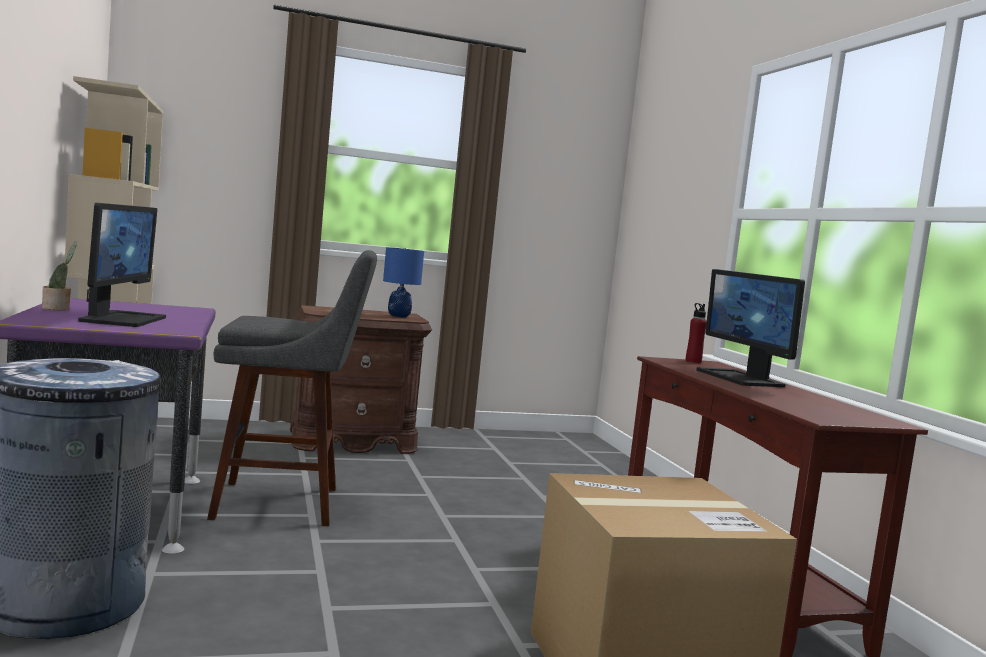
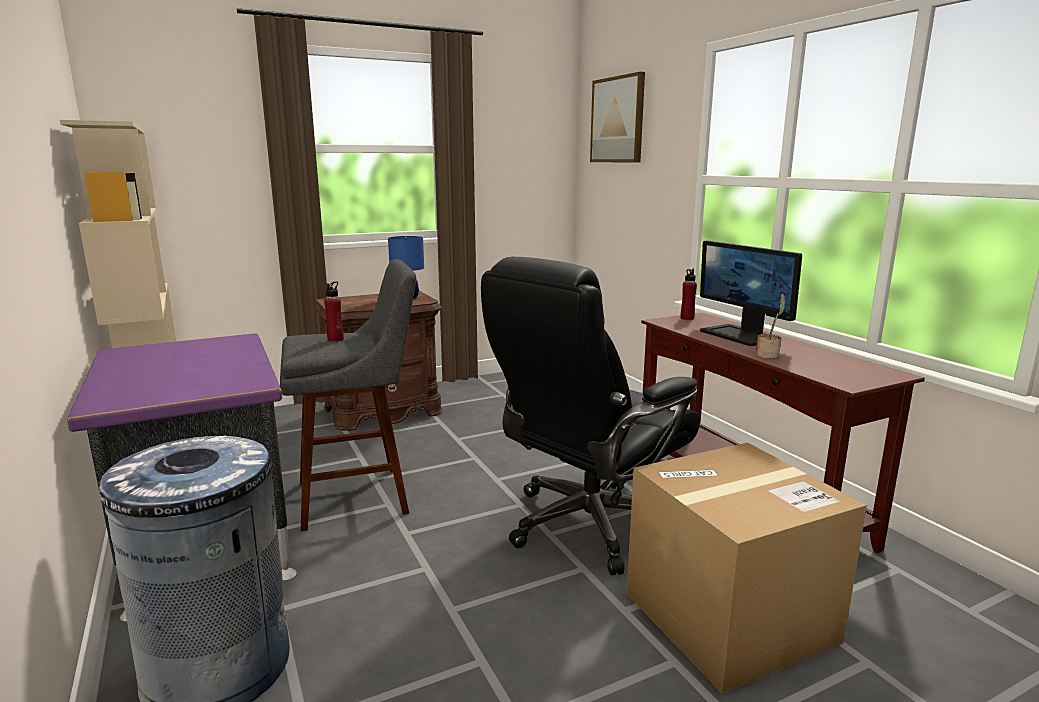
camera: 10 degrees left, 10 degrees up
potted plant [42,242,77,311] -> potted plant moved to [756,293,785,359]
monitor [78,203,166,327] -> none
none -> red bottle [324,281,344,342]
none -> black office chair [481,256,700,575]
none -> picture [590,72,645,162]

